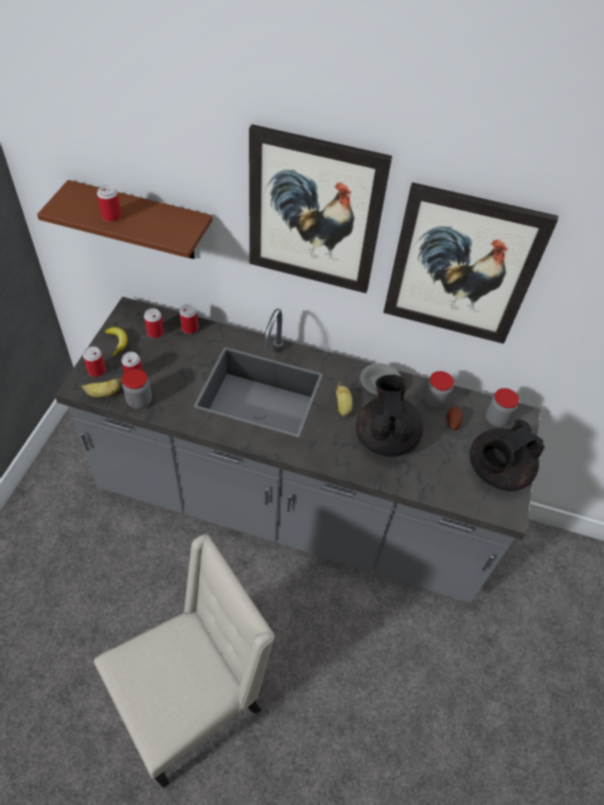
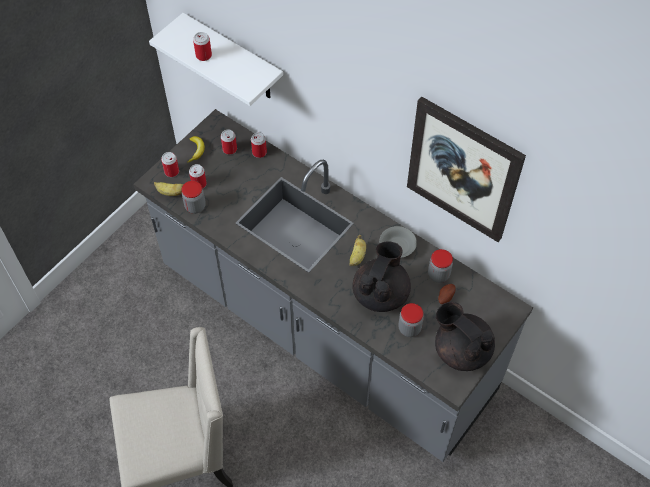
camera: 25 degrees right, 5 degrees up
brown shelf [37,180,212,259] -> white shelf [149,13,283,106]
picture [249,124,392,293] -> none
black teapot [470,419,545,491] -> black teapot turned 60 degrees clockwise [435,302,495,371]
jar [486,388,519,427] -> jar moved to [398,303,424,337]

